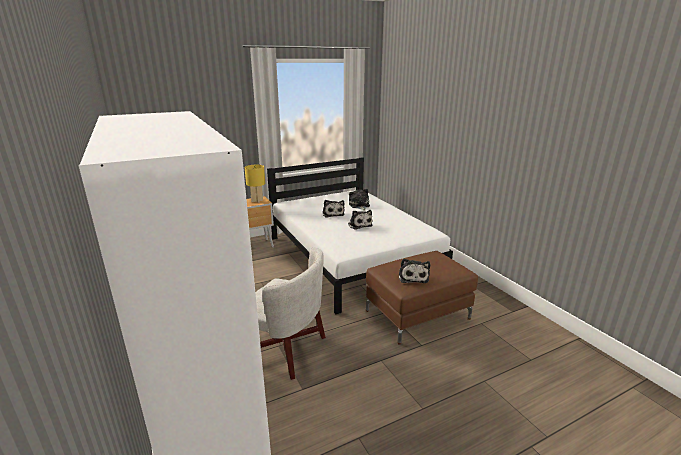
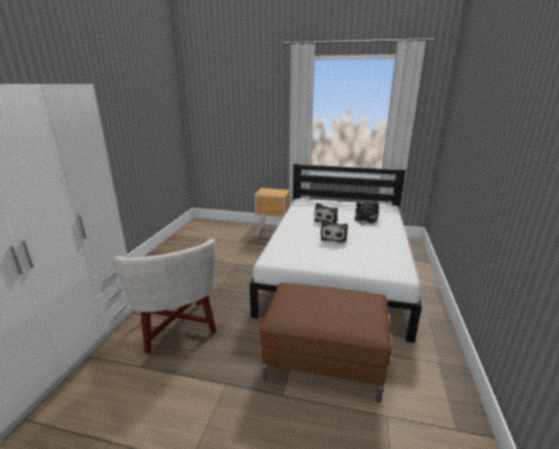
camera: 40 degrees right, 0 degrees up
yellow table lamp [245,165,265,203] -> none
plush toy [399,259,430,283] -> none

